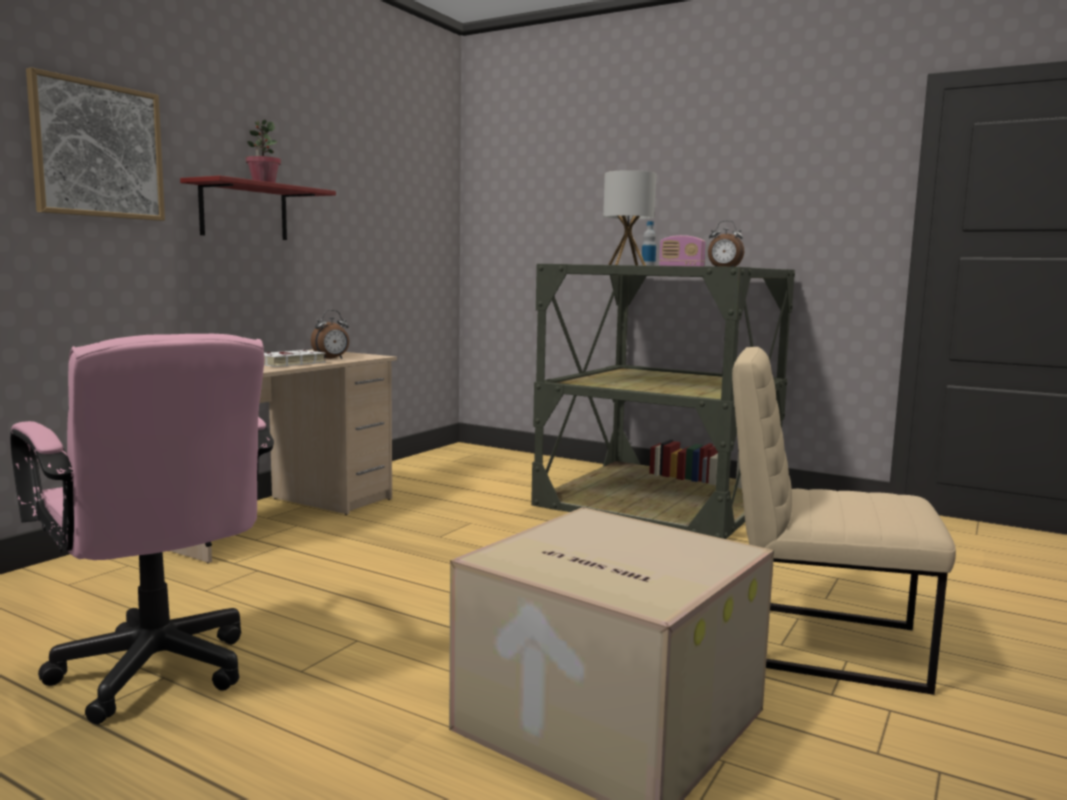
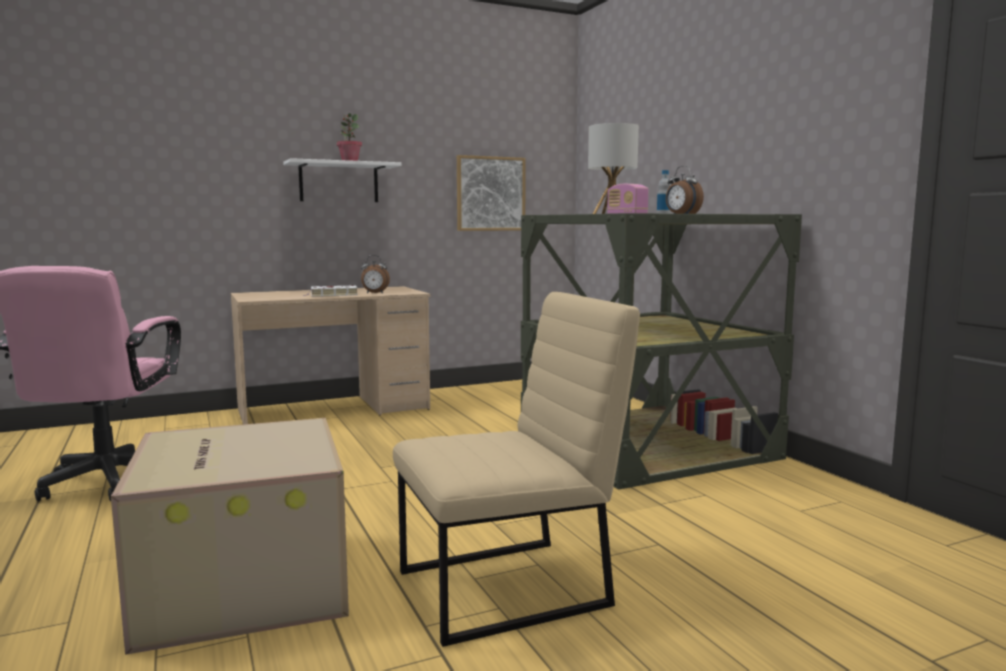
camera: 35 degrees right, 0 degrees up
picture [26,67,165,221] -> picture moved to [457,155,526,231]
red shelf [180,176,336,240] -> white shelf [283,158,402,202]
beige chair [732,347,956,695] -> beige chair turned 105 degrees clockwise [393,292,640,647]

